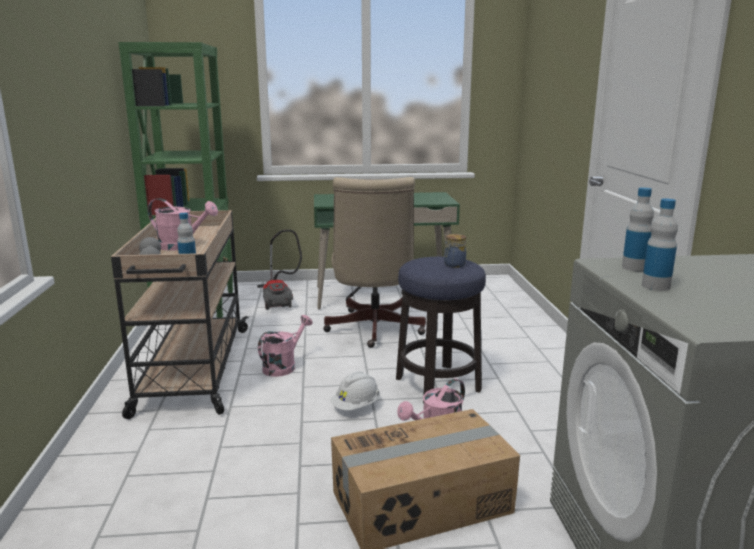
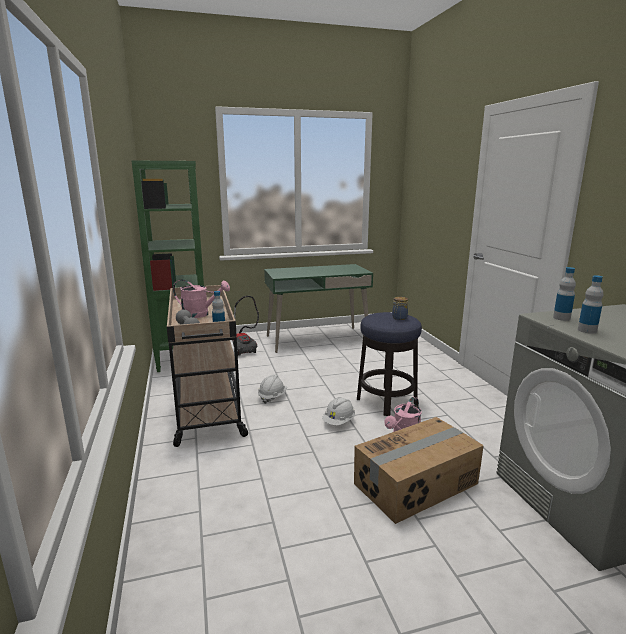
camera: 10 degrees left, 0 degrees up
pink watering can [258,315,312,377] -> white hard hat [258,375,287,404]
beige office chair [323,177,426,348] -> none

